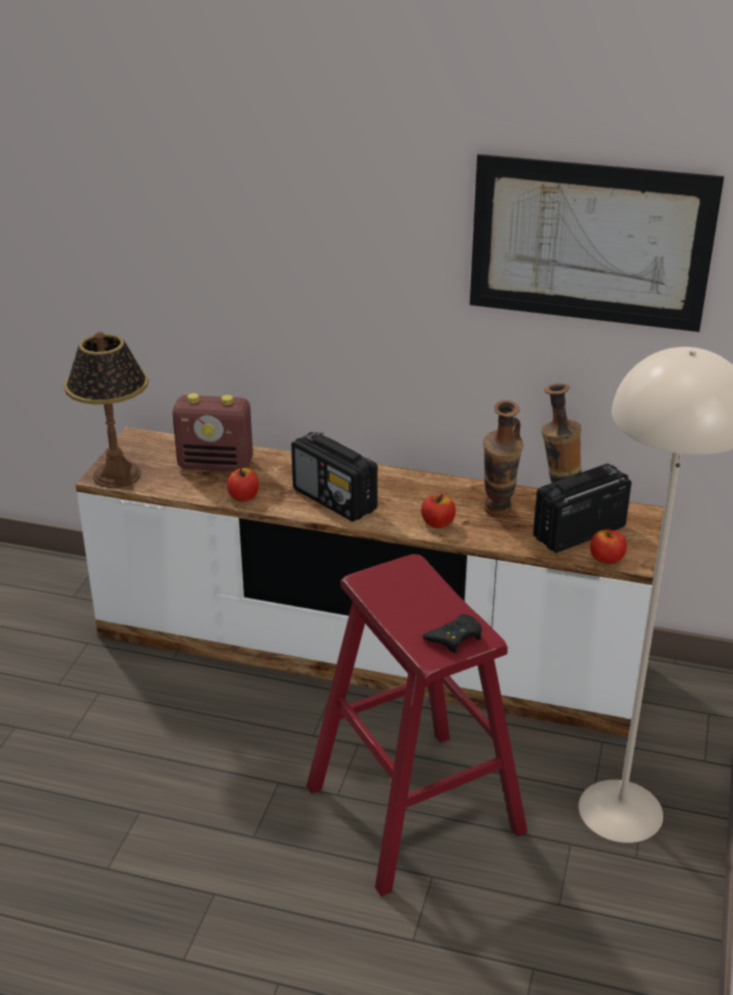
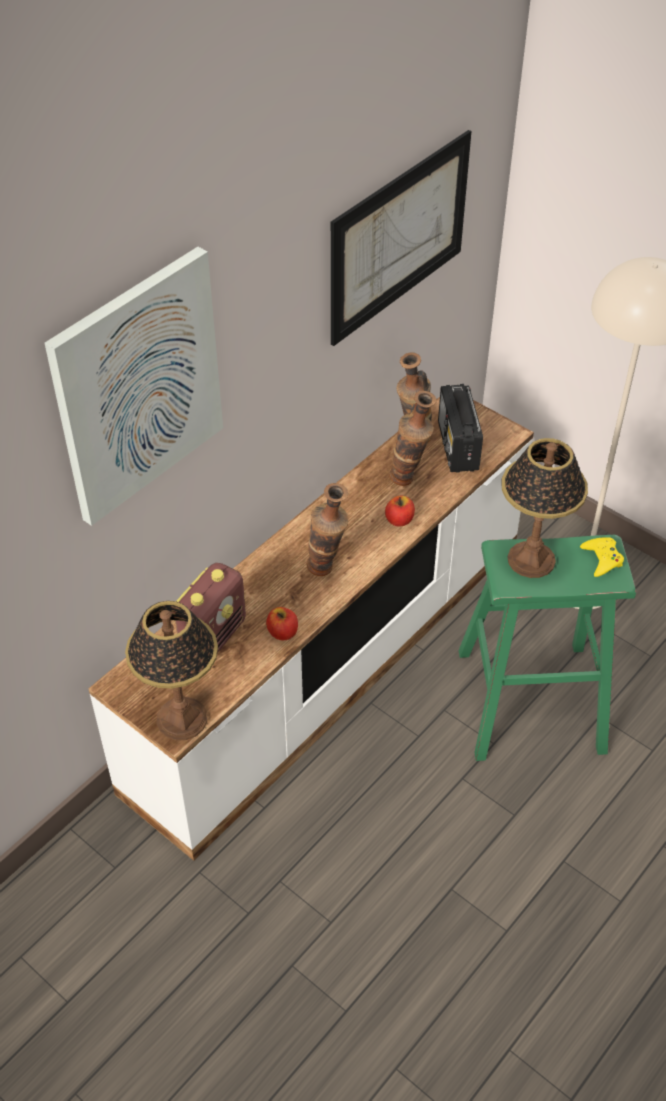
camera: 65 degrees left, 15 degrees up
radio [291,432,378,522] -> vase [307,483,348,576]
red stool [306,554,528,897] -> green stool [459,535,636,761]
black game controller [422,614,482,653] -> yellow game controller [580,537,624,577]
apple [590,529,627,564] -> none
none -> picture [45,247,223,526]
none -> table lamp [502,438,588,578]

